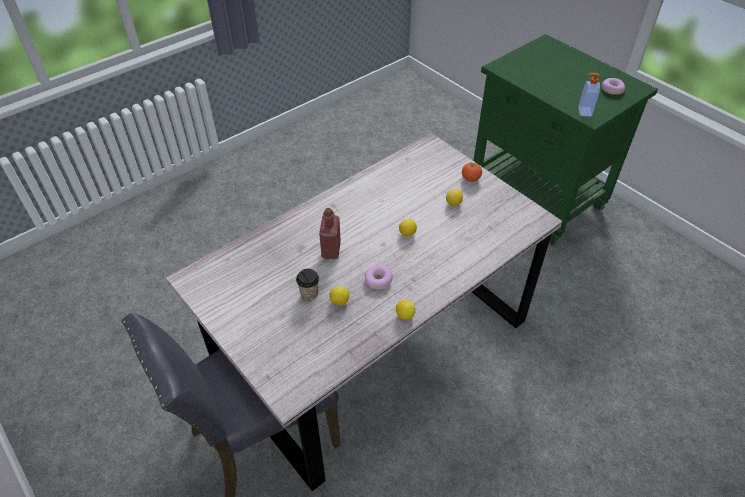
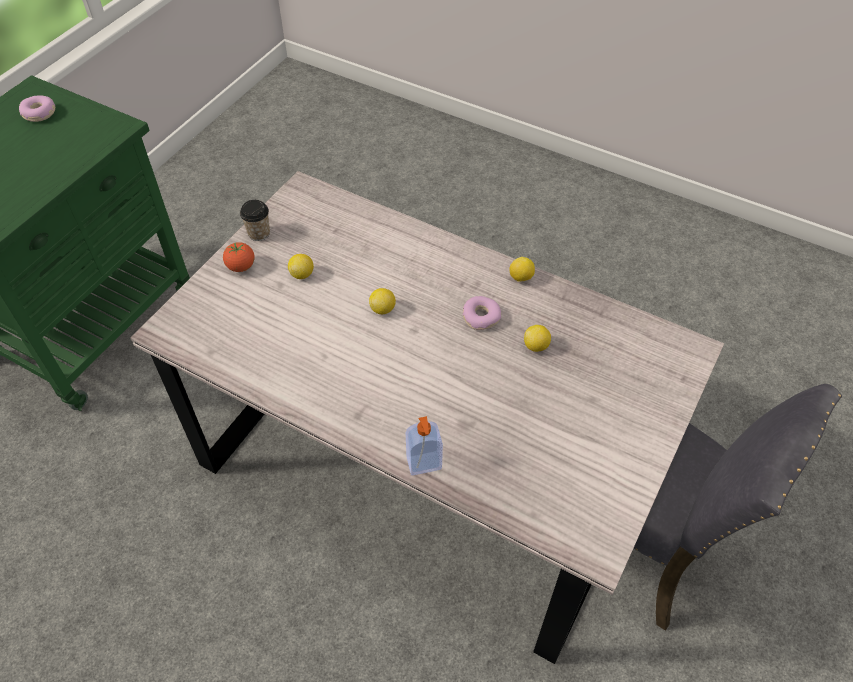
camera: 110 degrees left, 5 degrees up
cup [296,269,319,301] -> cup moved to [240,200,270,241]
red bottle [319,208,341,259] -> none
soap dispenser [578,73,600,117] -> soap dispenser moved to [406,416,443,475]

